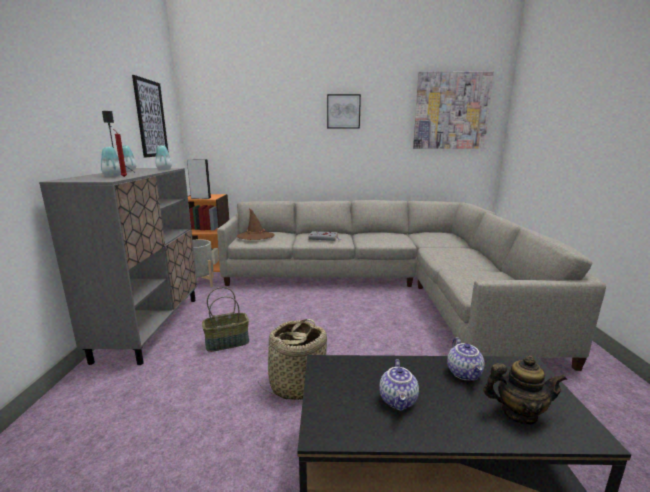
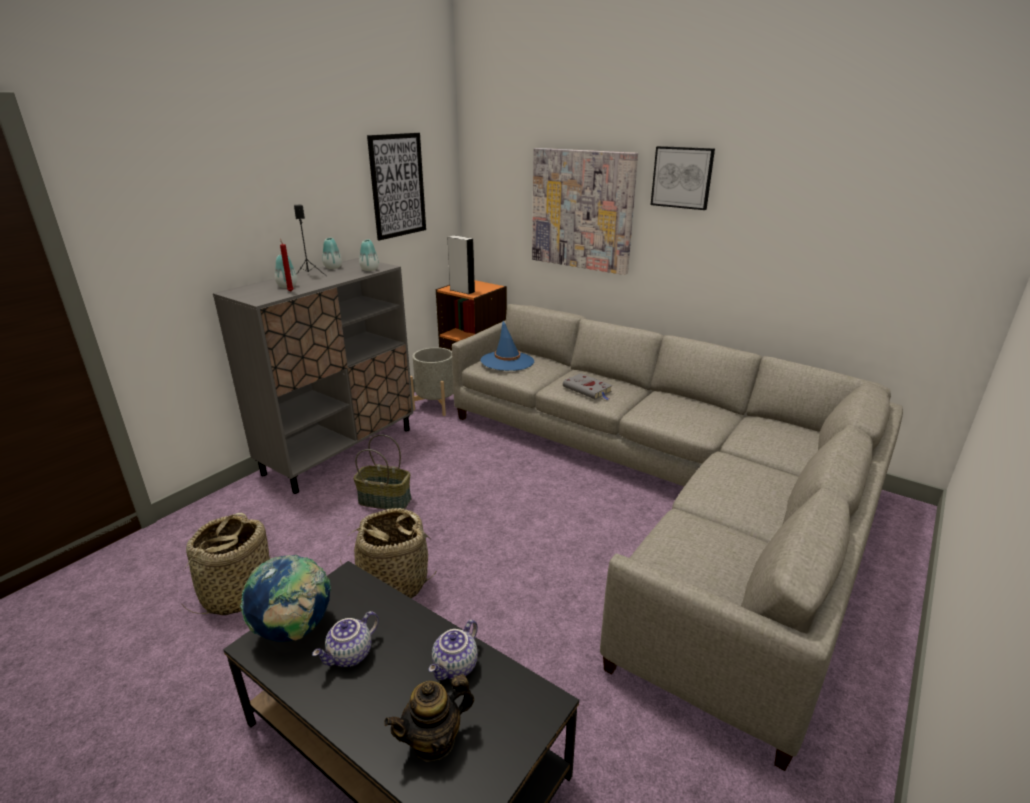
camera: 35 degrees right, 10 degrees up
brown hat [237,208,275,240] -> blue hat [480,321,534,371]
picture [413,71,494,149] -> picture moved to [532,148,638,275]
teapot [483,355,567,425] -> teapot turned 105 degrees clockwise [384,675,474,762]
none -> basket [180,513,271,615]
none -> globe [240,555,331,642]

